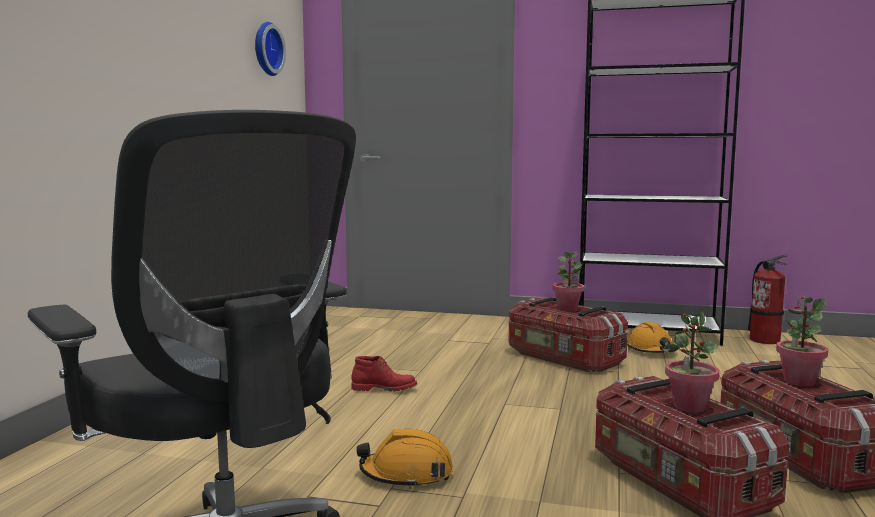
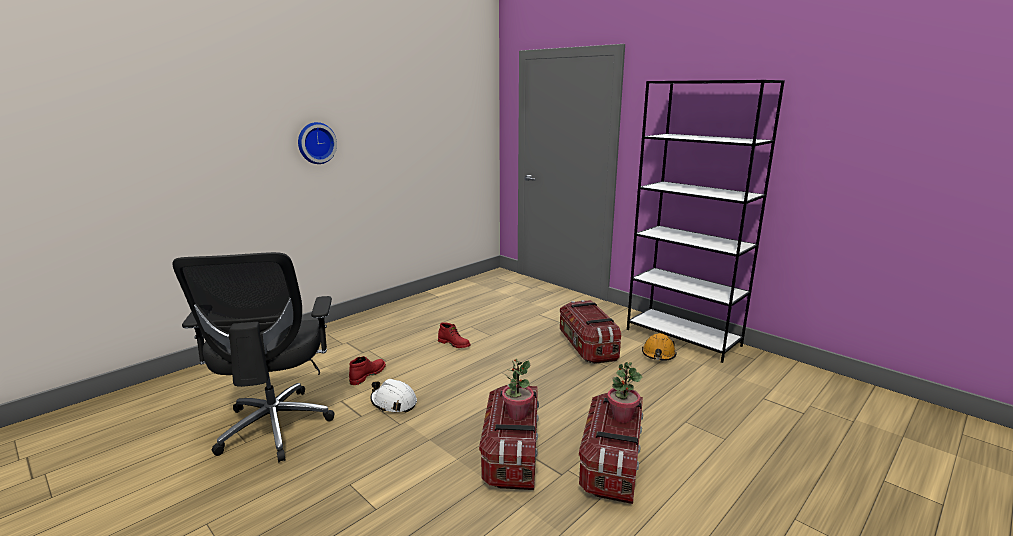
camera: 30 degrees right, 10 degrees up
wall clock [255,22,286,76] -> wall clock moved to [298,122,337,164]
orange hard hat [356,429,453,489] -> white hard hat [370,379,417,413]
potted plant [552,251,584,312] -> none
fire extinguisher [748,254,788,344] -> none
none -> red boot [349,356,386,385]

